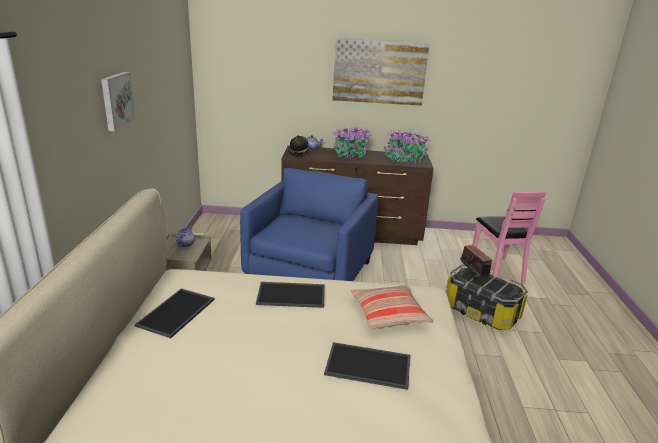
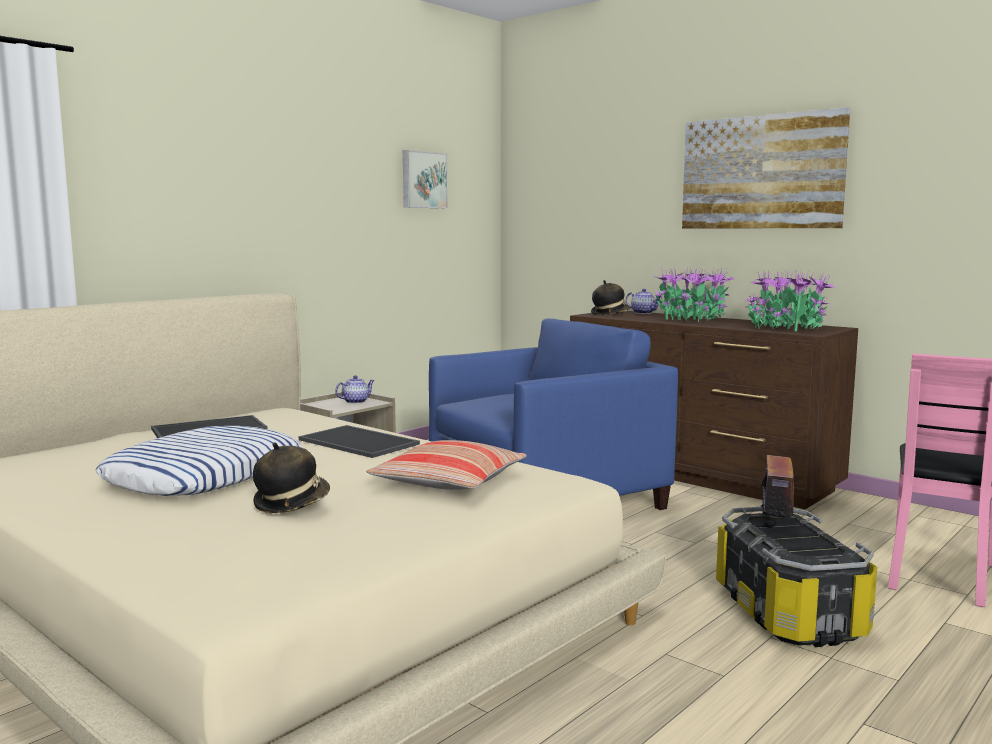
camera: 40 degrees right, 15 degrees down
picture [101,72,135,131] -> picture moved to [403,150,448,208]
tray [324,342,410,390] -> hat [253,442,330,513]
none -> pillow [95,426,302,496]

